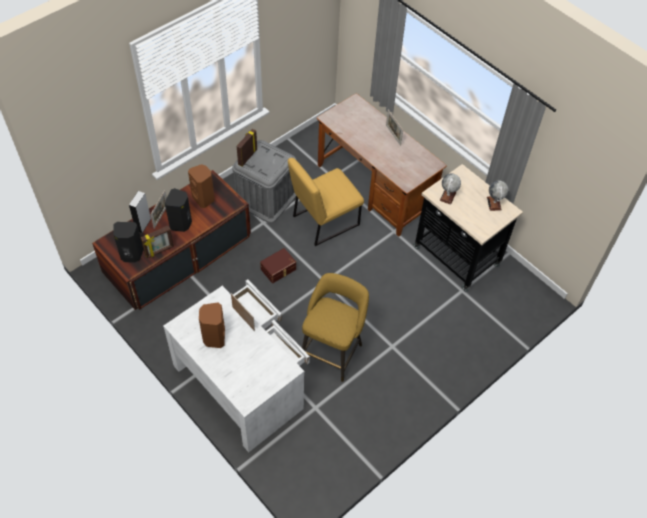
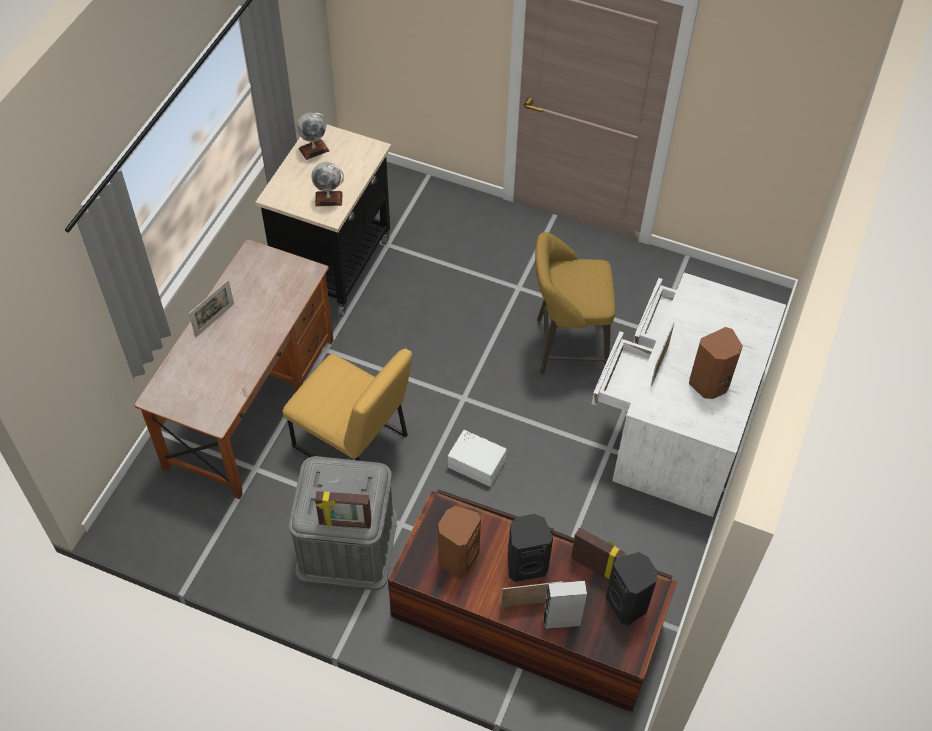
camera: 115 degrees left, 0 degrees up
brown storage box [260,248,296,283] -> white storage box [448,430,507,487]

